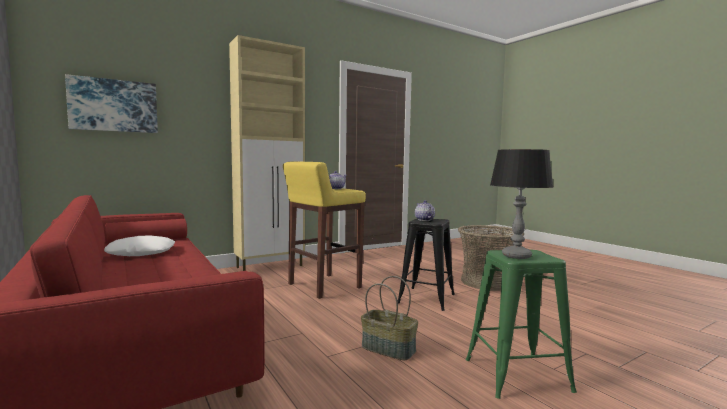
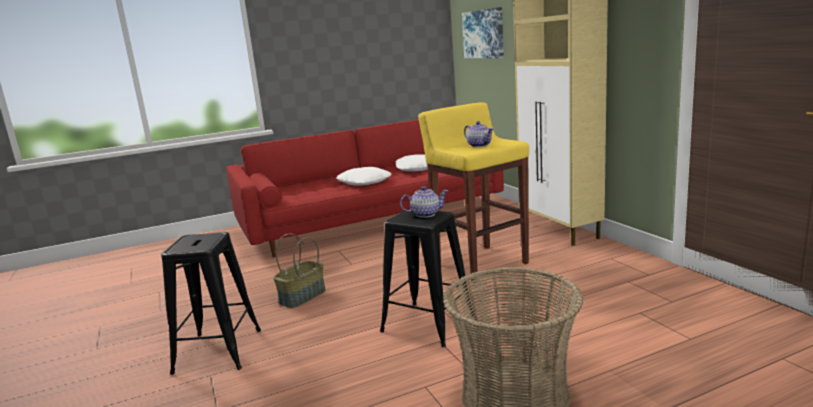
camera: 100 degrees right, 10 degrees up
green stool [466,250,577,399] -> black stool [161,232,261,375]
table lamp [490,149,553,259] -> none
none -> white pillow [337,167,392,185]

